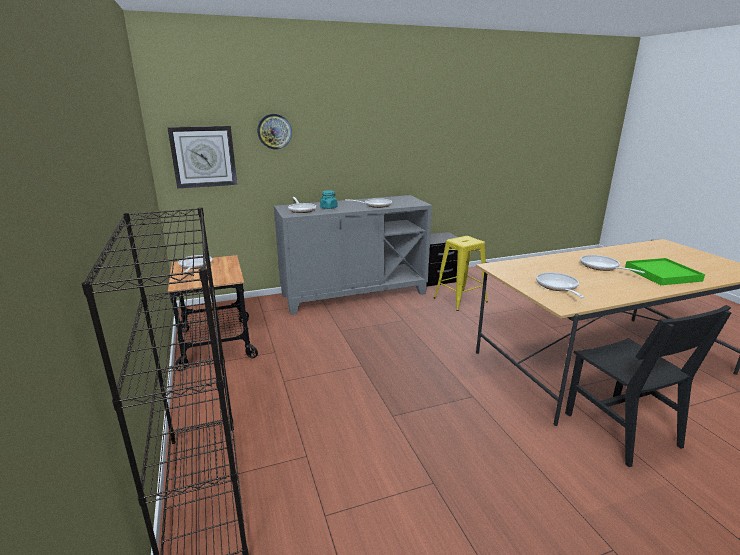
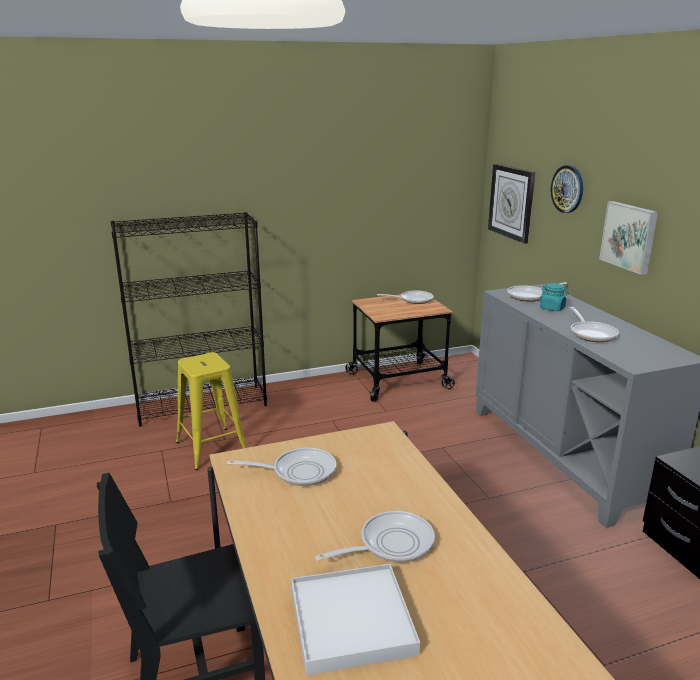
camera: 90 degrees right, 0 degrees up
yellow stool [434,236,488,311] -> yellow stool moved to [176,352,246,470]
green tray [625,258,705,285] -> white tray [291,564,420,675]
none -> picture [599,201,658,275]

